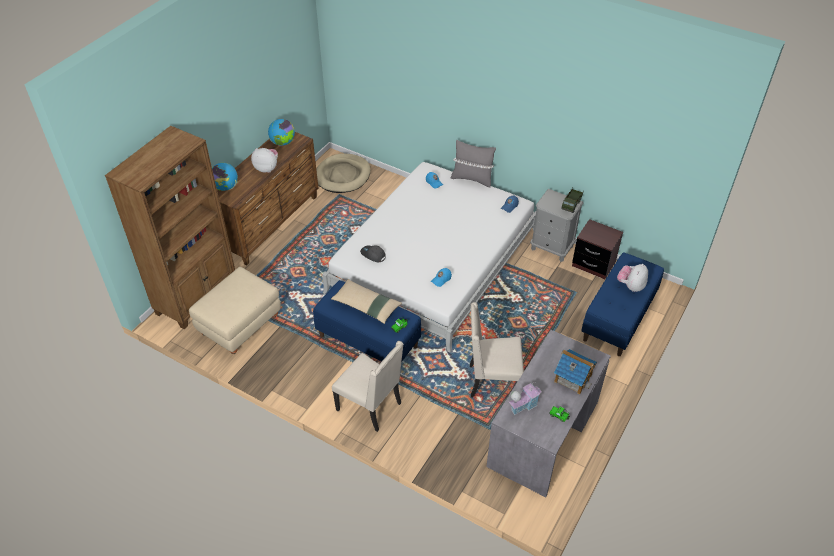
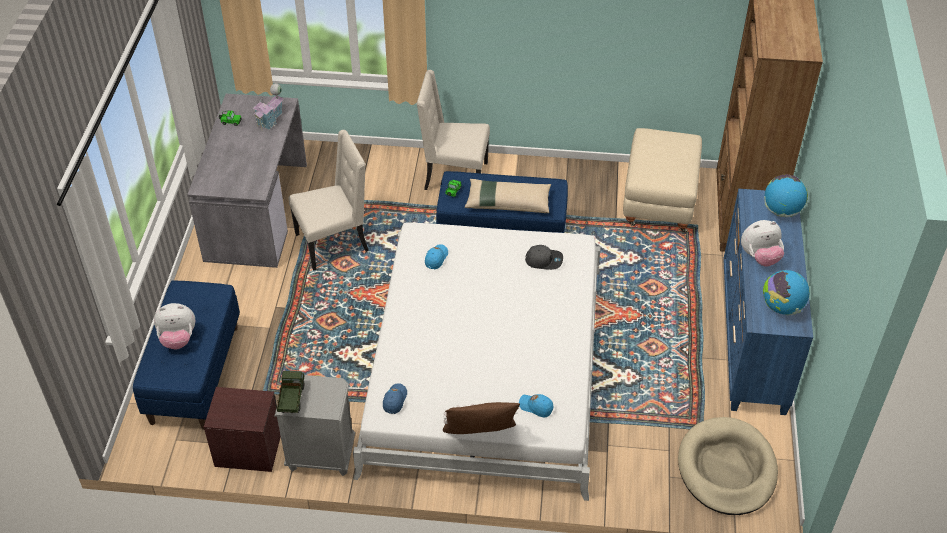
camera: 155 degrees right, 0 degrees up
brown dresser [217,132,319,265] -> blue dresser [723,189,813,415]
grey pillow [450,140,496,187] -> brown pillow [443,402,520,434]
toy house [554,349,597,395] -> none
plush toy [617,264,648,292] -> plush toy turned 75 degrees clockwise [154,303,195,349]

